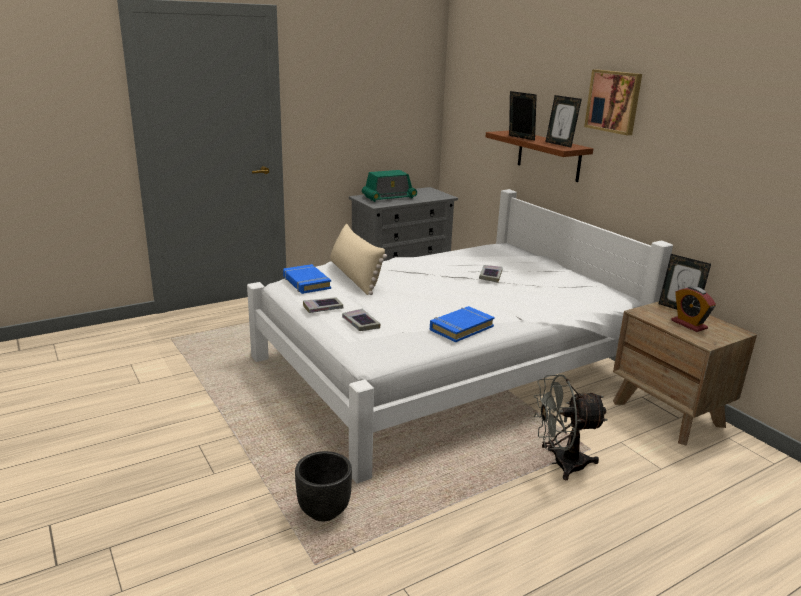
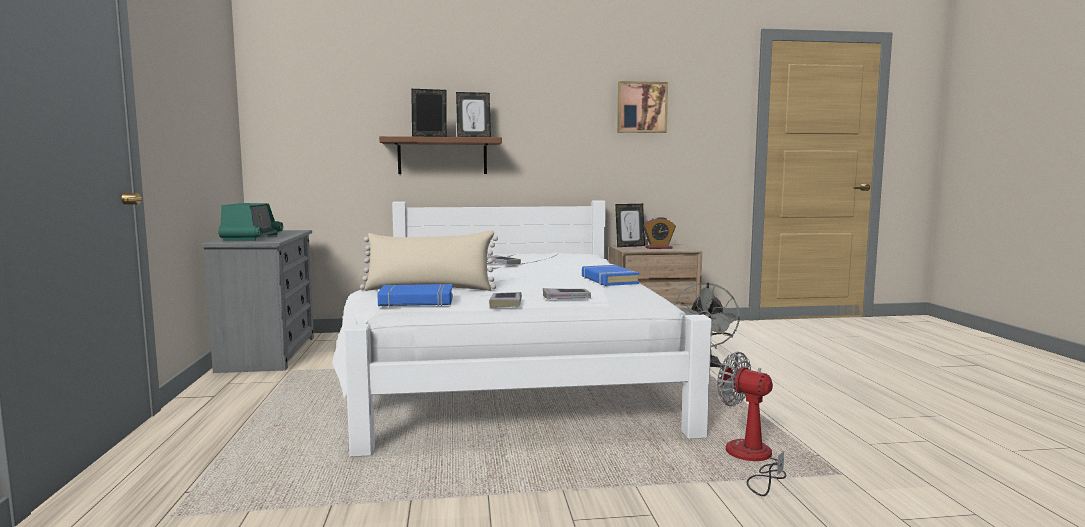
camera: 65 degrees left, 15 degrees down
black planter [295,451,352,522] -> fan [717,352,786,496]
picture [584,69,642,135] -> picture moved to [617,81,668,133]

